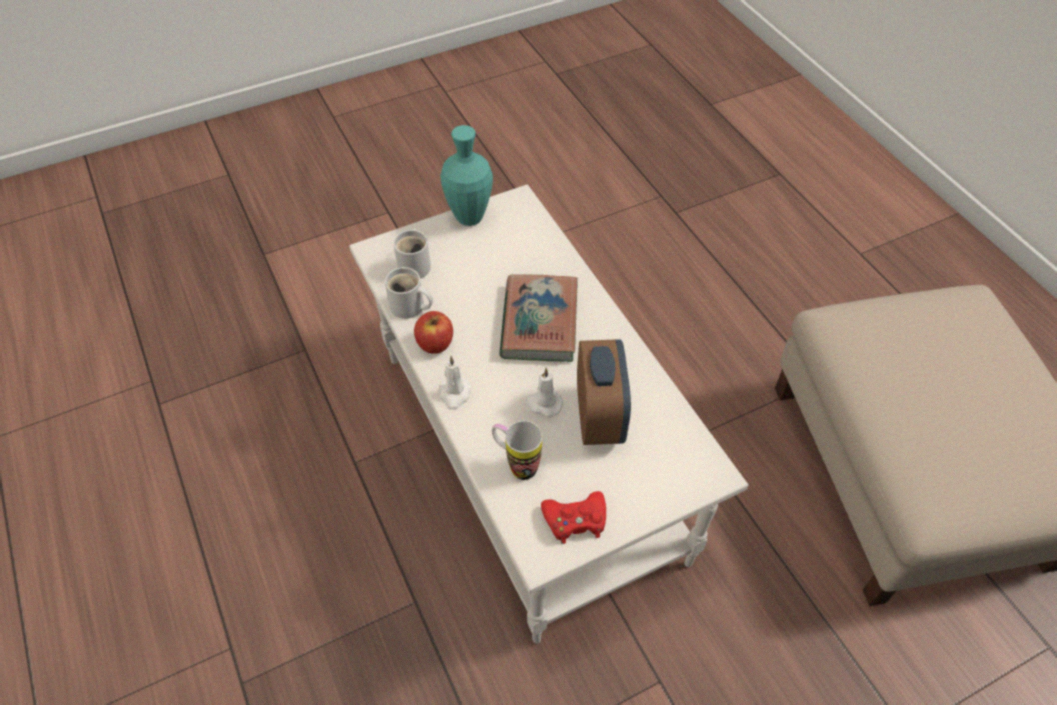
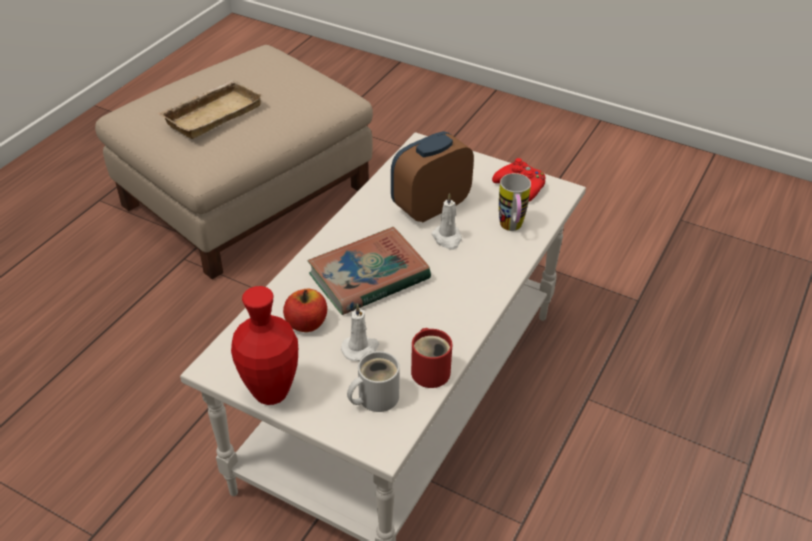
camera: 125 degrees left, 10 degrees down
white mug [385,267,433,319] -> red mug [411,328,452,388]
apple [414,311,453,354] -> apple moved to [283,288,327,332]
turquoise vase [440,125,493,226] -> red vase [231,286,298,405]
white candle [440,356,472,410] -> white candle moved to [341,304,379,361]
none -> beige tray [158,80,264,139]

